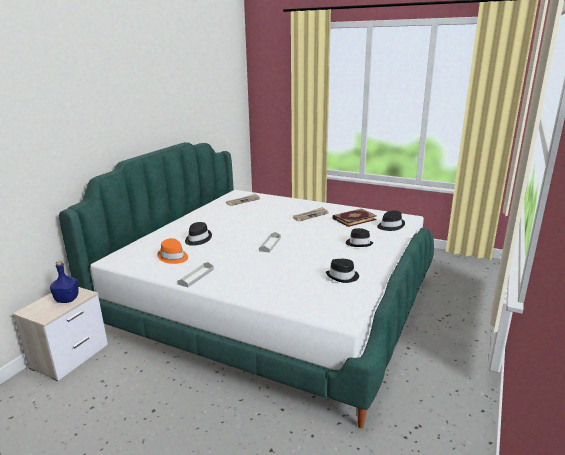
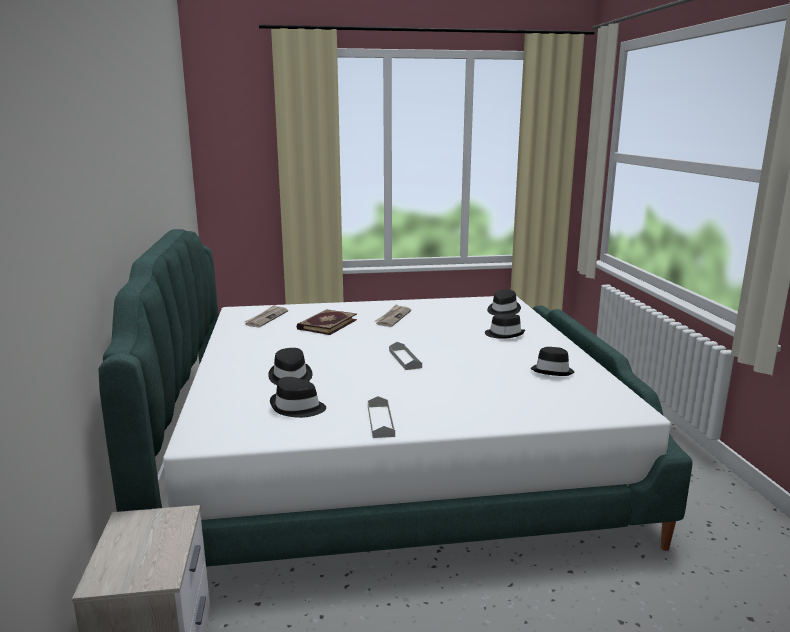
camera: 35 degrees left, 5 degrees down
blue bottle [50,260,79,303] -> none
orange hat [157,238,188,264] -> black hat [270,377,326,418]
book [333,209,377,227] -> book moved to [296,309,357,335]

